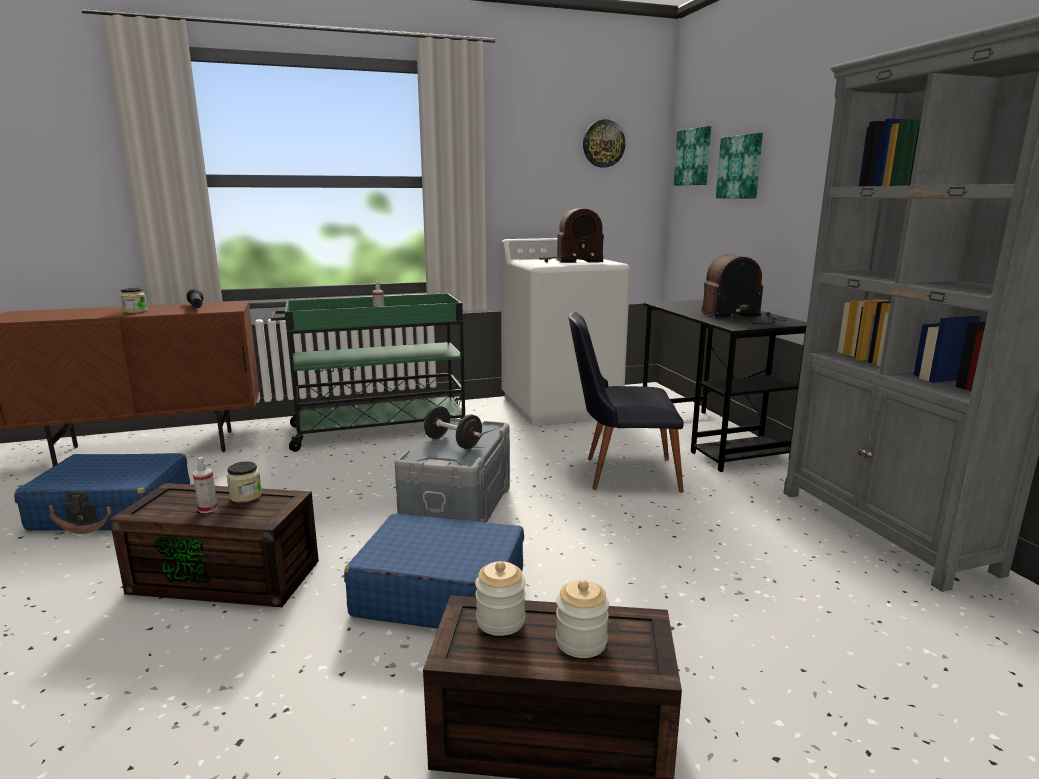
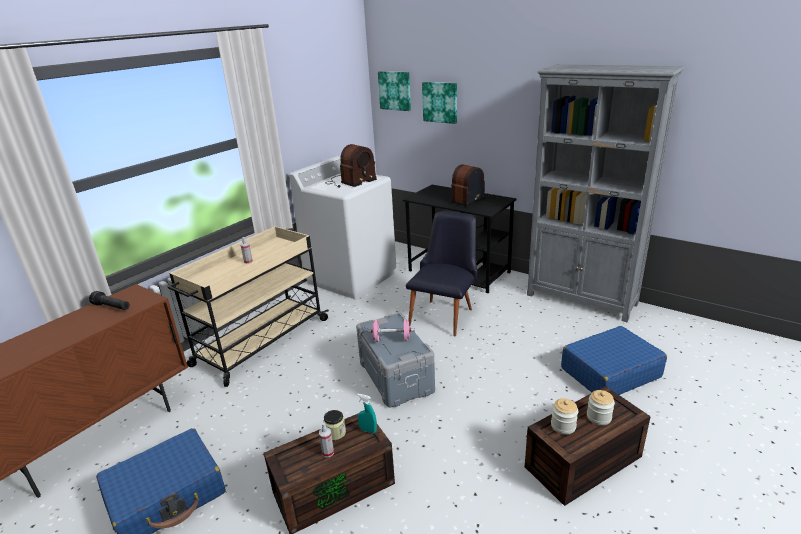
camera: 35 degrees left, 10 degrees up
jar [120,288,148,313] -> none
green cart [271,293,465,452] -> beige cart [167,226,329,387]
blue suitcase [344,514,524,629] -> blue suitcase moved to [561,326,667,395]
black dumbbell [424,406,482,449] -> pink dumbbell [368,319,415,342]
black chair [569,312,684,493] -> black chair turned 150 degrees clockwise [406,211,478,337]
wall clock [583,119,625,168] -> none
none -> turquoise spray bottle [357,394,377,433]

